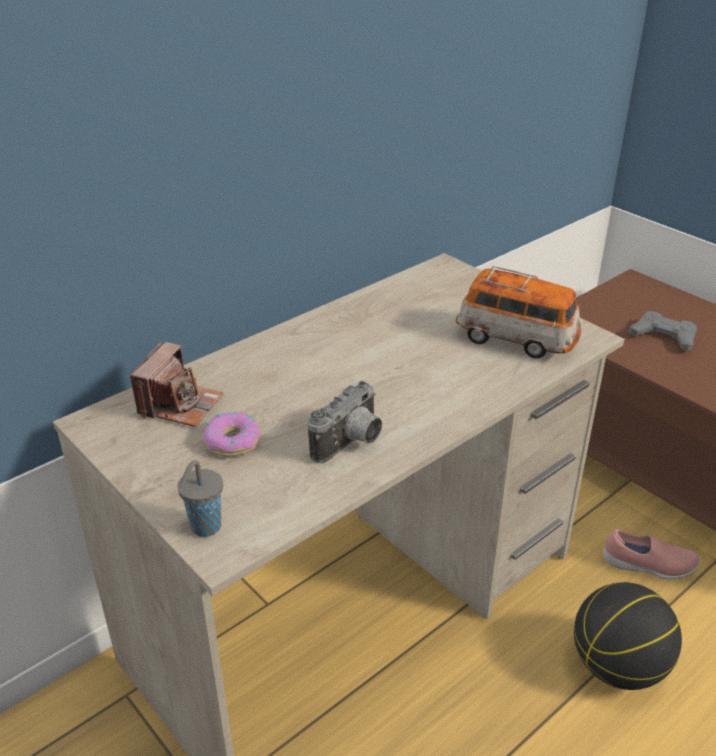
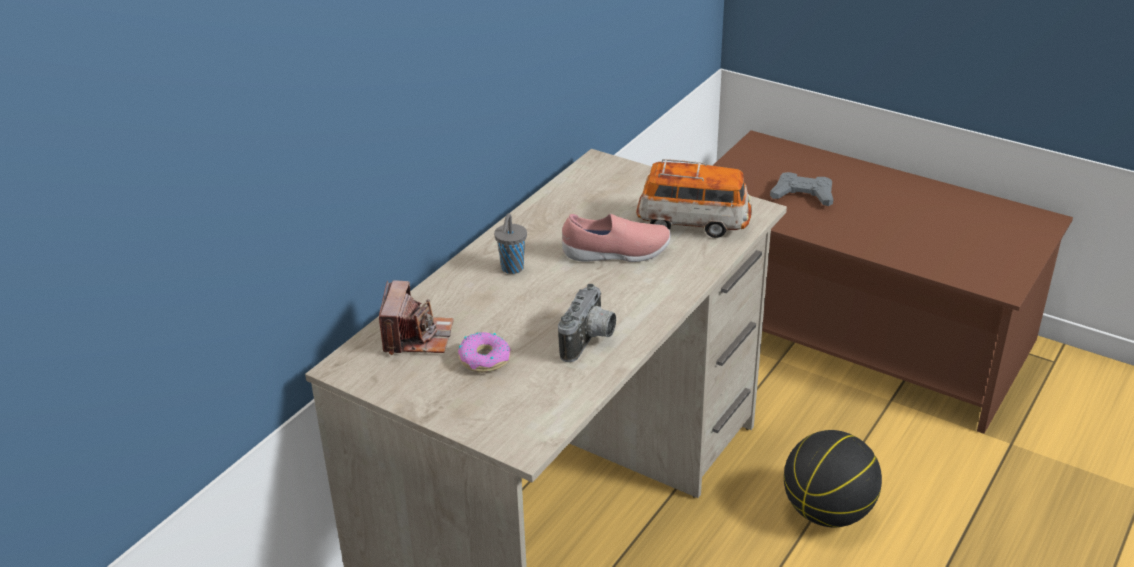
camera: 15 degrees left, 0 degrees up
grey cup [177,460,223,537] -> grey cup moved to [494,213,527,274]
pink shoe [603,529,700,580] -> pink shoe moved to [562,214,671,262]

